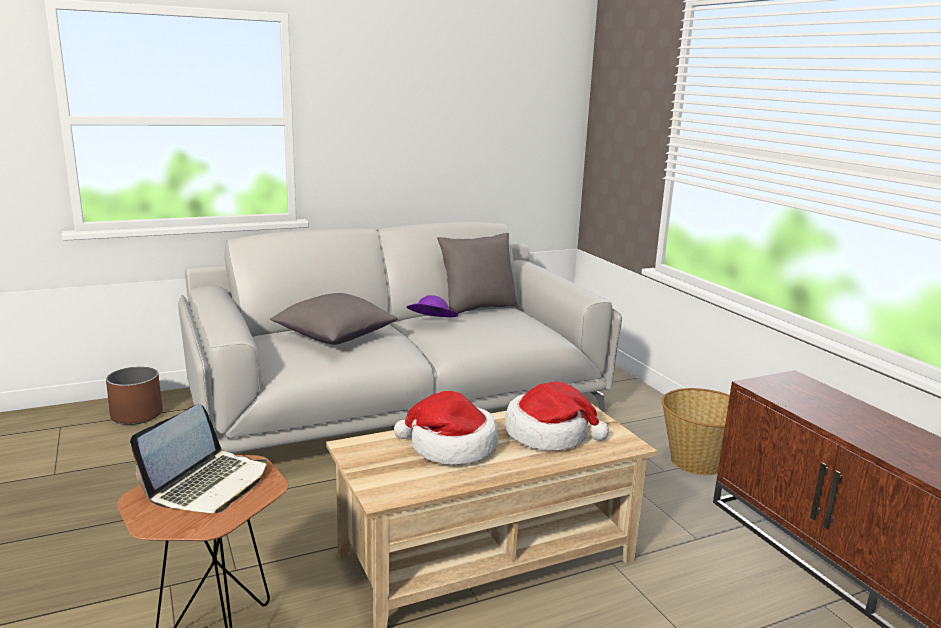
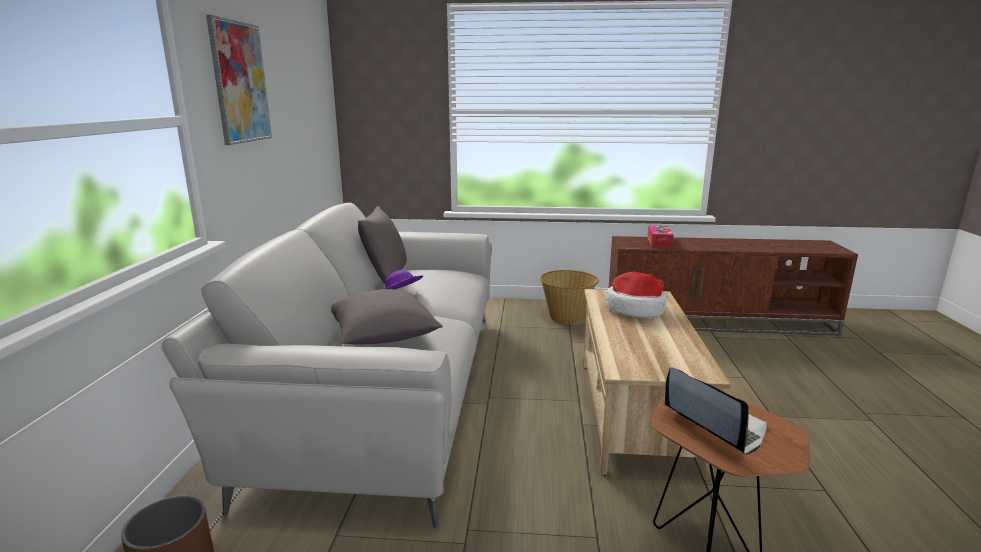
camera: 60 degrees left, 0 degrees up
hat [394,391,499,465] -> none
none -> picture [206,15,272,145]
none -> tissue box [647,225,674,248]

